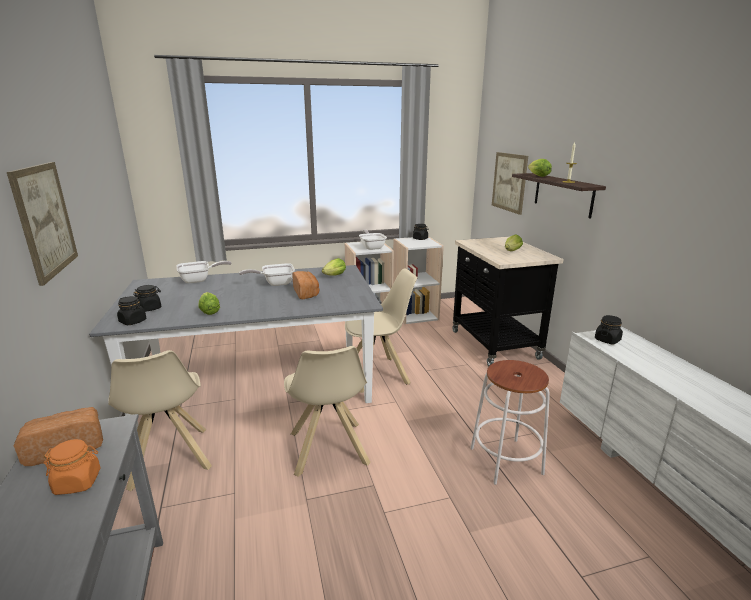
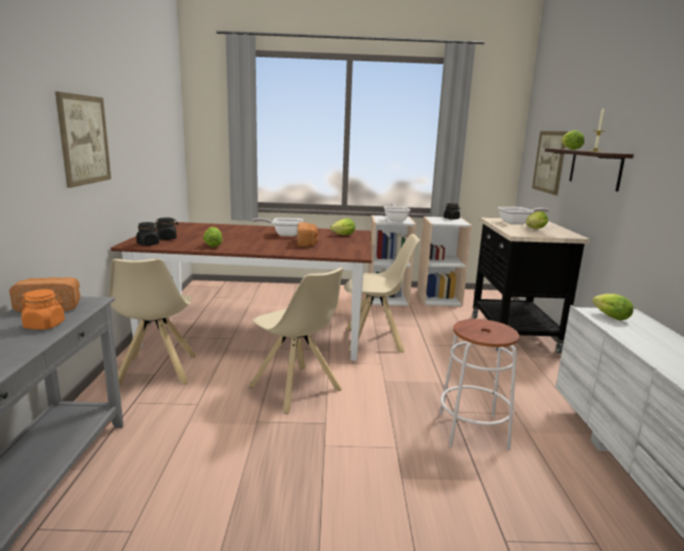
camera: 15 degrees right, 5 degrees down
grey dining table [89,265,383,428] -> brown dining table [111,222,372,361]
frying pan [176,261,232,283] -> frying pan moved to [498,207,549,225]
beige chair [284,346,370,477] -> beige chair turned 45 degrees counterclockwise [248,267,343,414]
black jar [595,315,623,344] -> lettuce [592,294,633,320]

